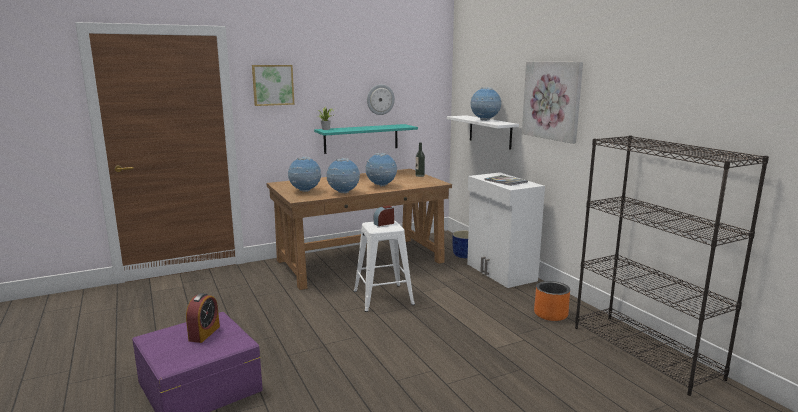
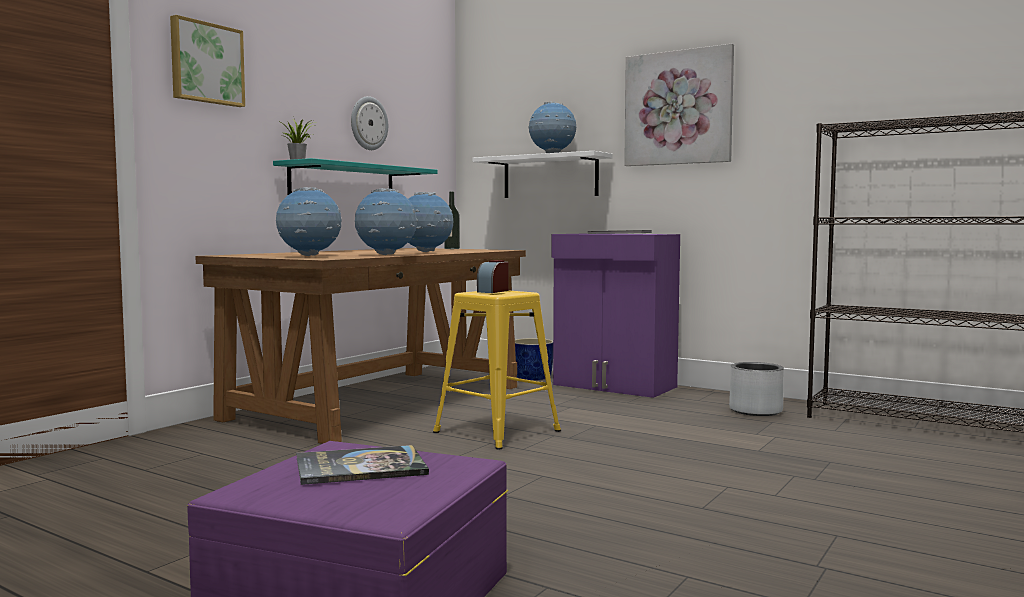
camera: 30 degrees left, 10 degrees down
alarm clock [186,293,220,343] -> book [296,445,429,485]
white stool [354,220,415,312] -> yellow stool [433,290,561,449]
white cabinet [467,172,545,288] -> purple cabinet [552,234,680,398]
orange planter [534,281,570,321] -> grey planter [729,362,784,416]

